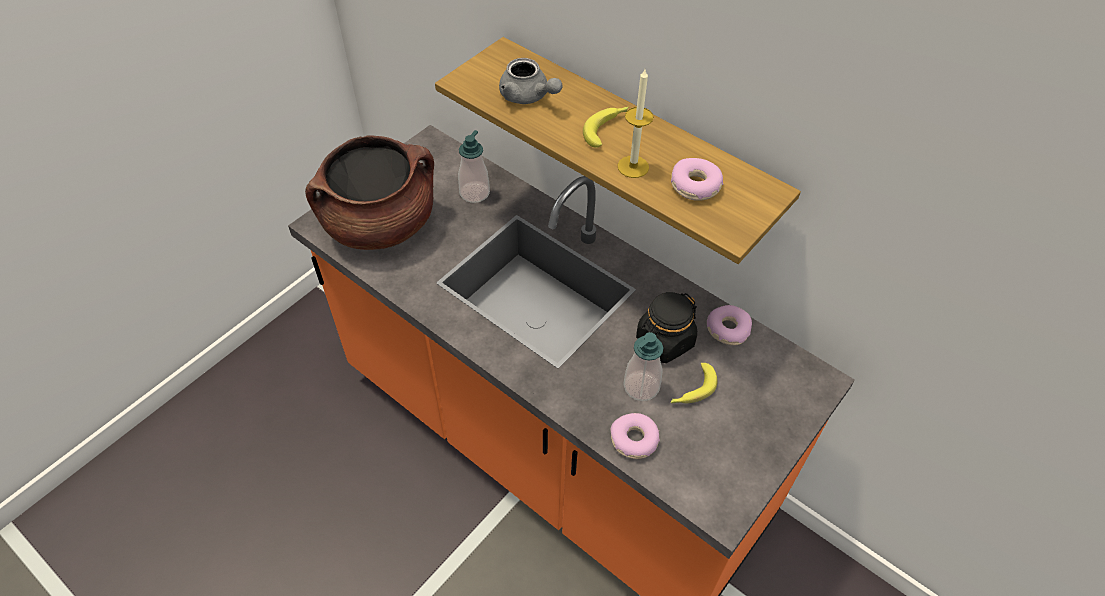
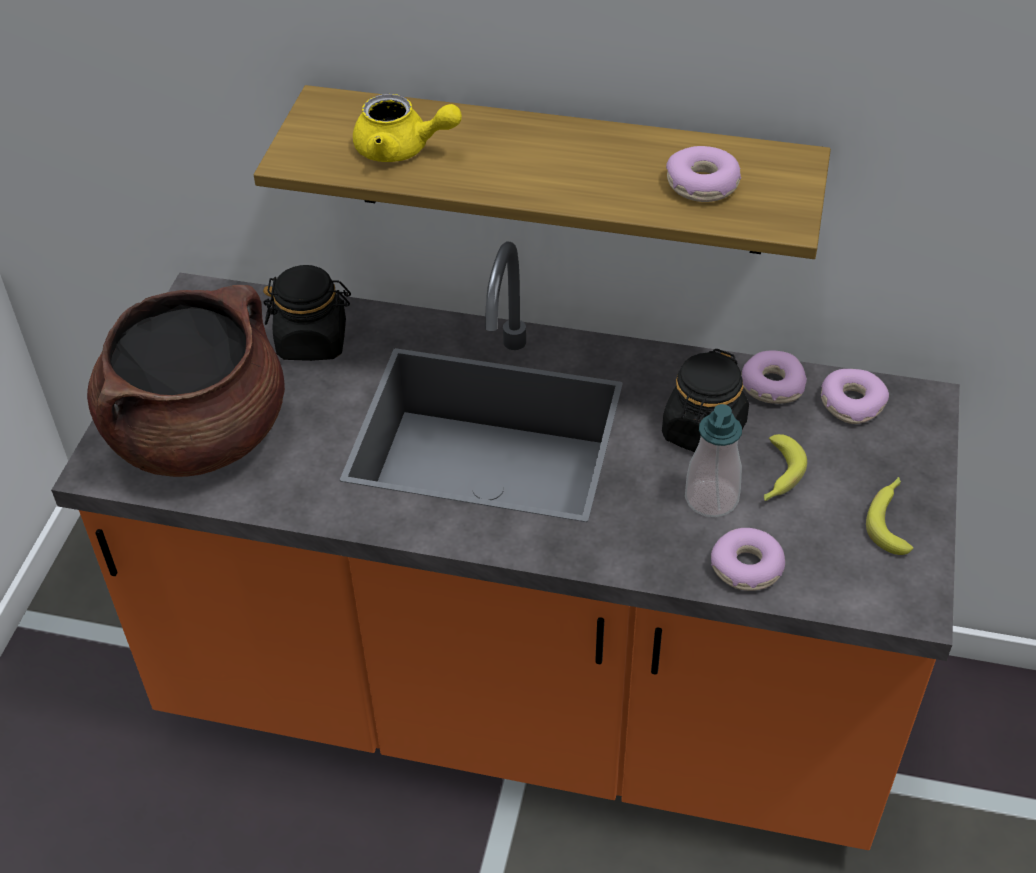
camera: 25 degrees left, 5 degrees down
soap dispenser [458,130,490,203] -> black jar [263,265,351,361]
grey teapot [499,58,563,104] -> yellow teapot [353,94,462,162]
banana [583,107,628,148] -> banana moved to [866,477,913,555]
candle [617,69,654,178] -> none
none -> donut [821,369,889,424]

